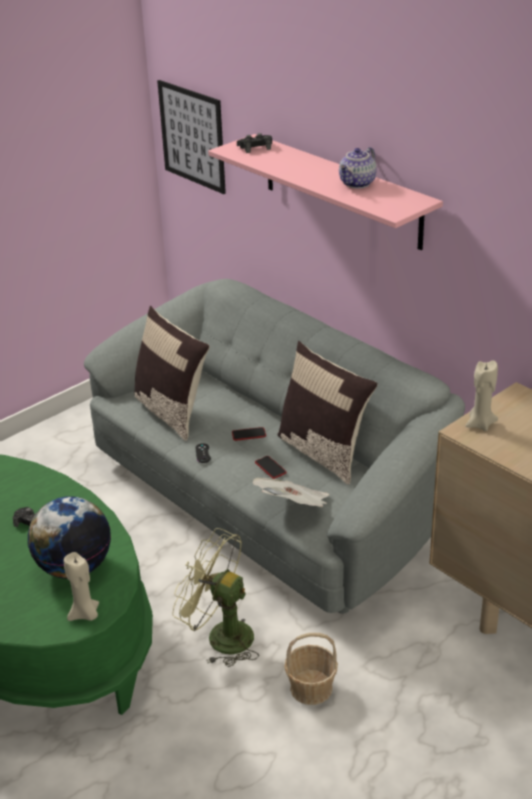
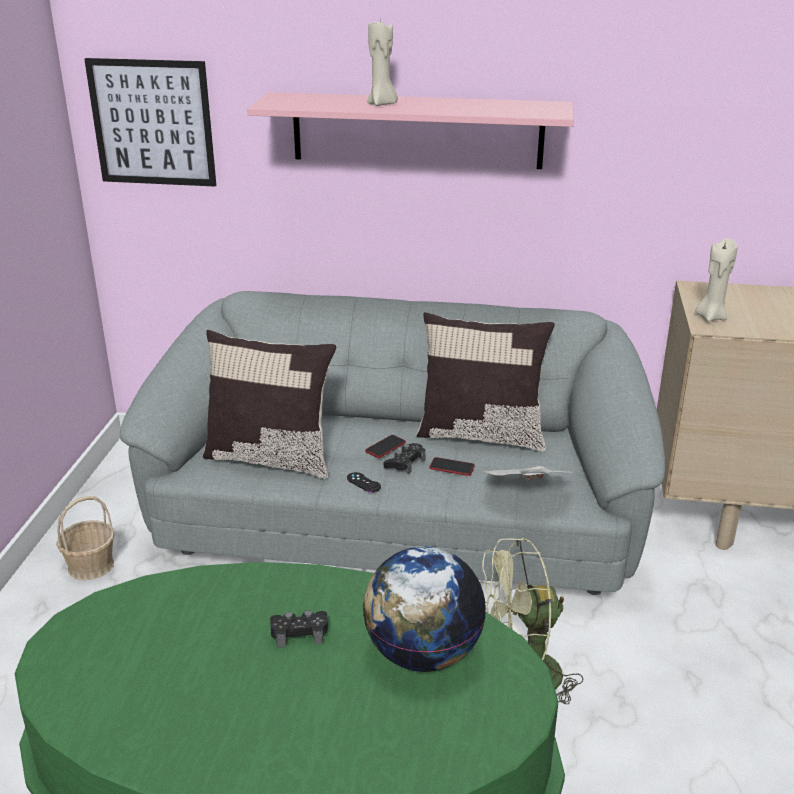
camera: 40 degrees left, 5 degrees down
beige candle [64,552,99,621] -> beige candle moved to [367,18,398,106]
black game controller [237,133,272,153] -> black game controller moved to [384,443,426,475]
basket [284,633,338,705] -> basket moved to [56,496,115,580]
teapot [339,147,377,189] -> none

